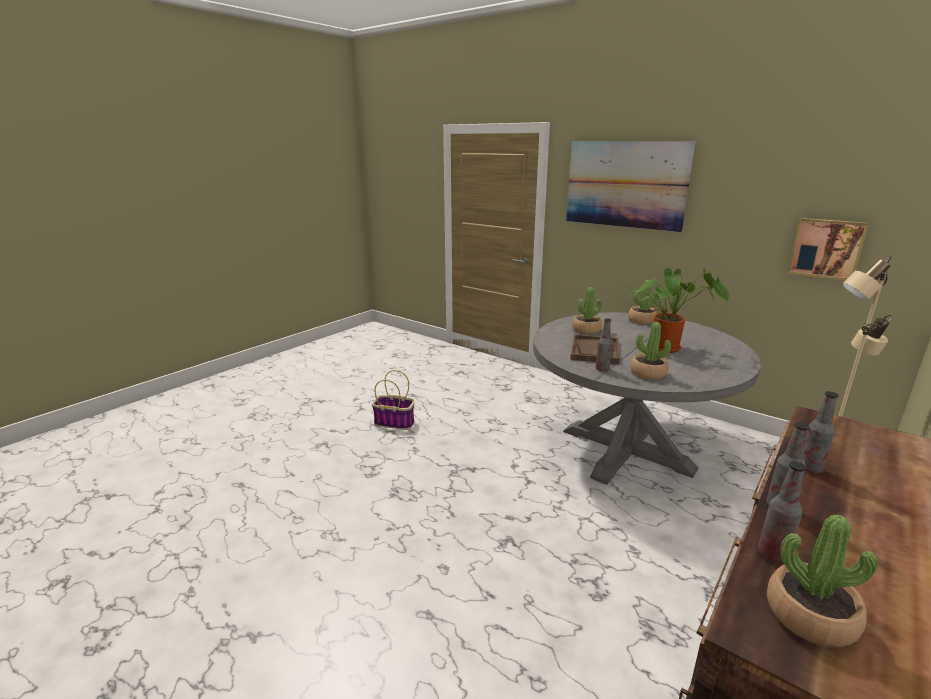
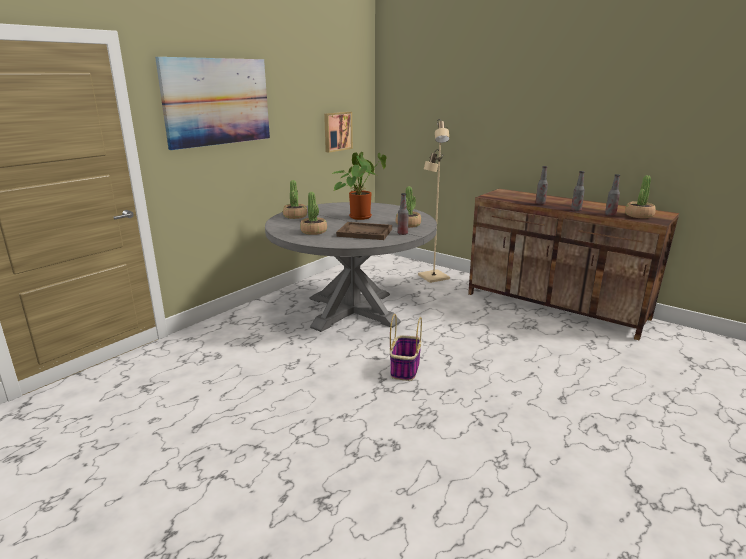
camera: 90 degrees left, 0 degrees up
basket [372,370,415,430] -> basket moved to [390,314,422,381]

